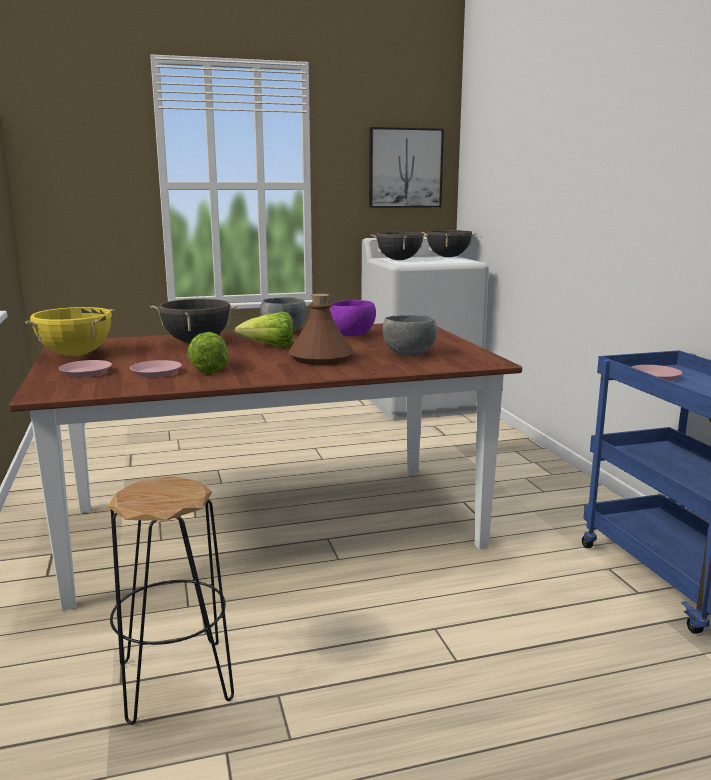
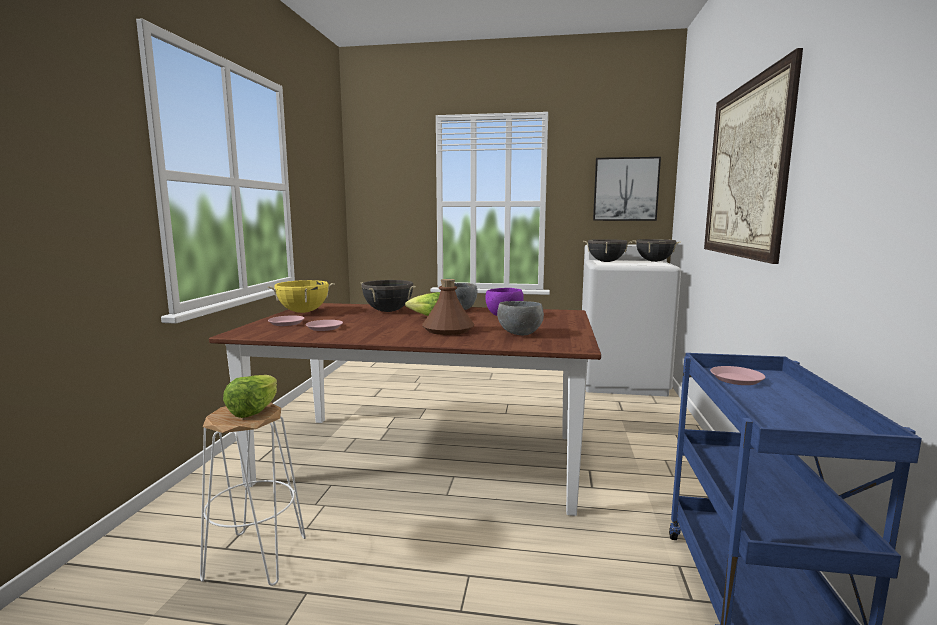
camera: 25 degrees right, 5 degrees down
black stool [108,476,234,725] -> white stool [200,402,306,586]
lettuce [187,332,229,373] -> lettuce moved to [223,375,277,418]
none -> picture [704,48,803,264]

